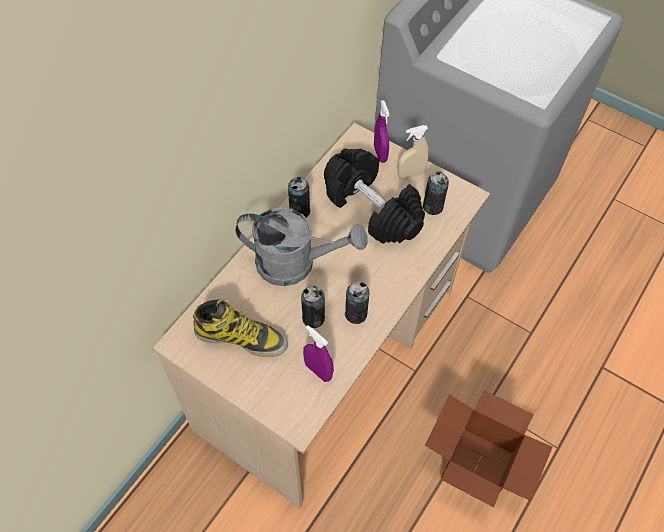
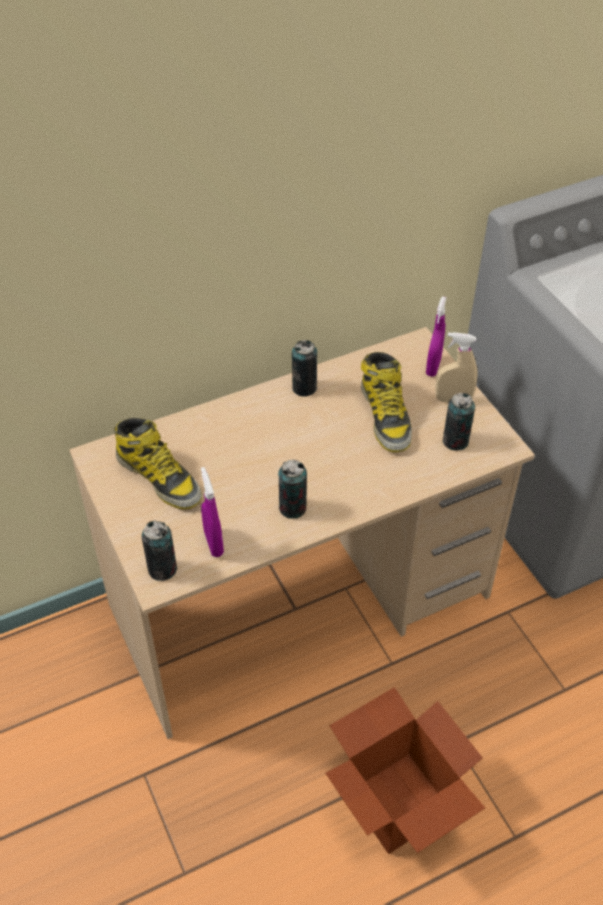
camera: 30 degrees right, 10 degrees down
grey watering can [235,207,368,286] -> none
can [301,286,325,328] -> can moved to [142,520,177,581]
black dumbbell [324,148,425,244] -> boot [361,352,412,452]

